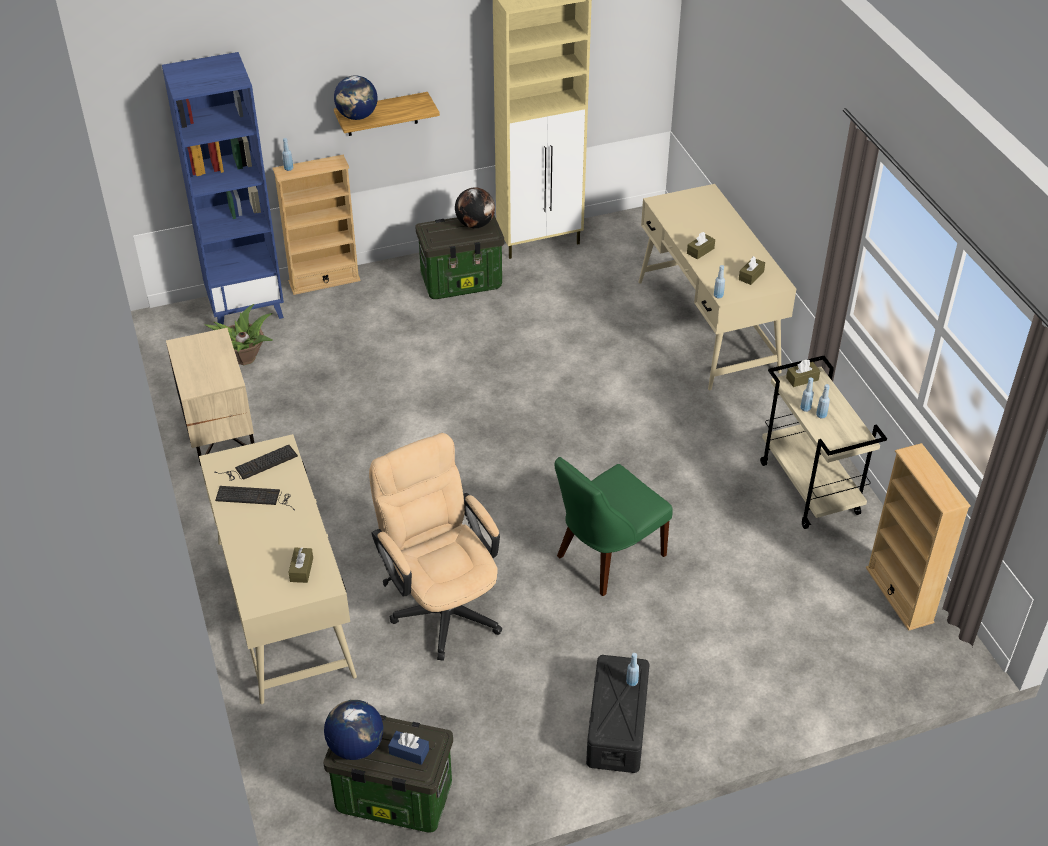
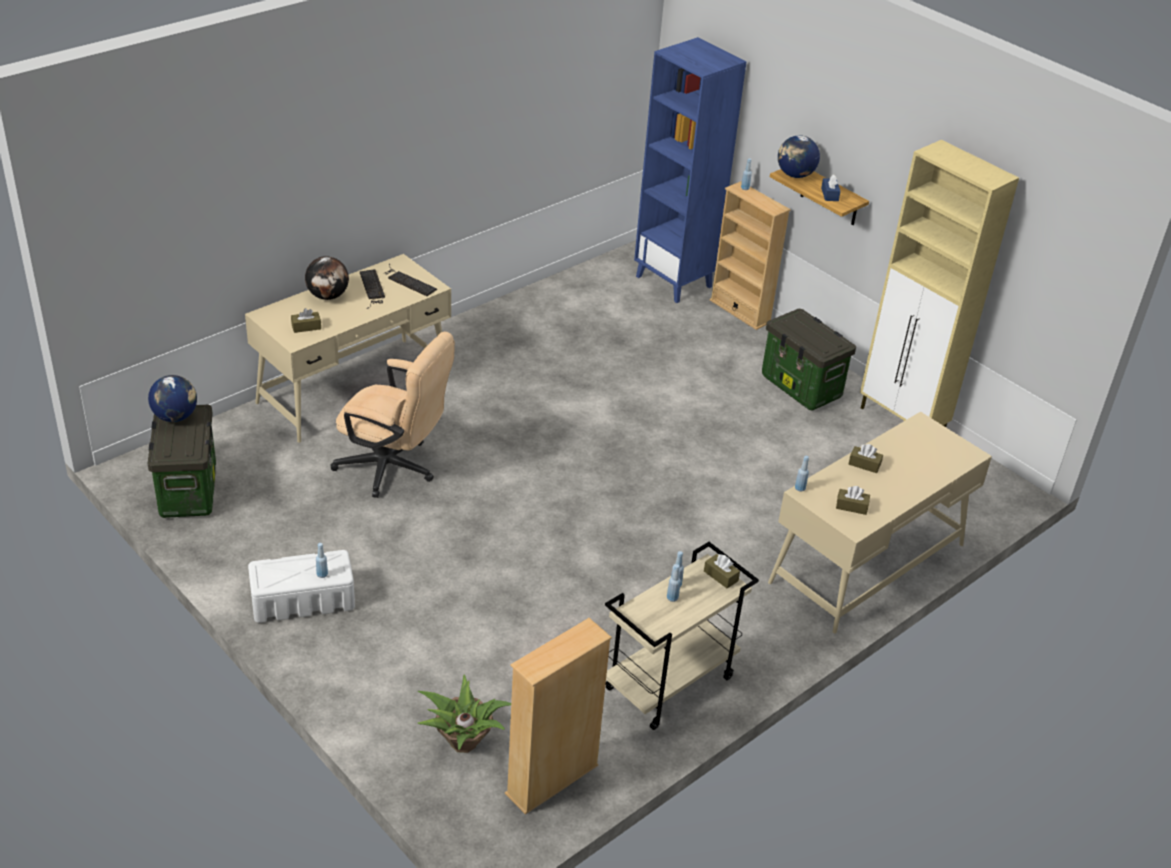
camera: 65 degrees right, 5 degrees down
beige nightstand [166,328,254,466] -> none
potted plant [205,304,273,365] -> potted plant moved to [418,674,511,753]
beige office chair [369,433,502,661] -> beige office chair turned 75 degrees clockwise [330,332,455,498]
blue tissue box [388,731,429,765] -> blue tissue box moved to [821,175,841,201]
globe [455,187,495,228] -> globe moved to [305,256,349,300]
green chair [555,457,673,596] -> none
black storage box [586,655,649,773] -> white storage box [248,550,355,623]

